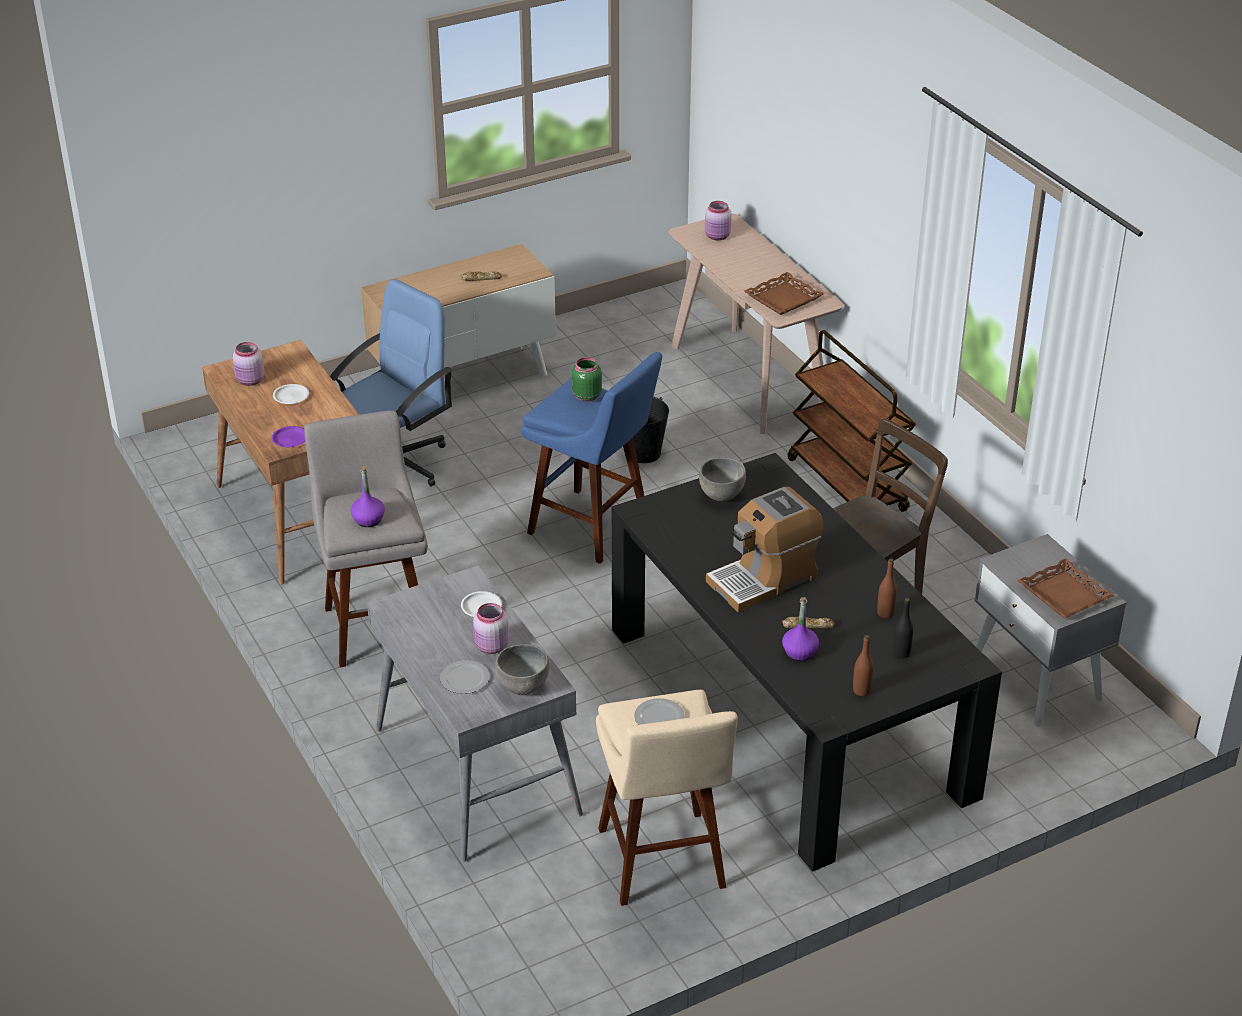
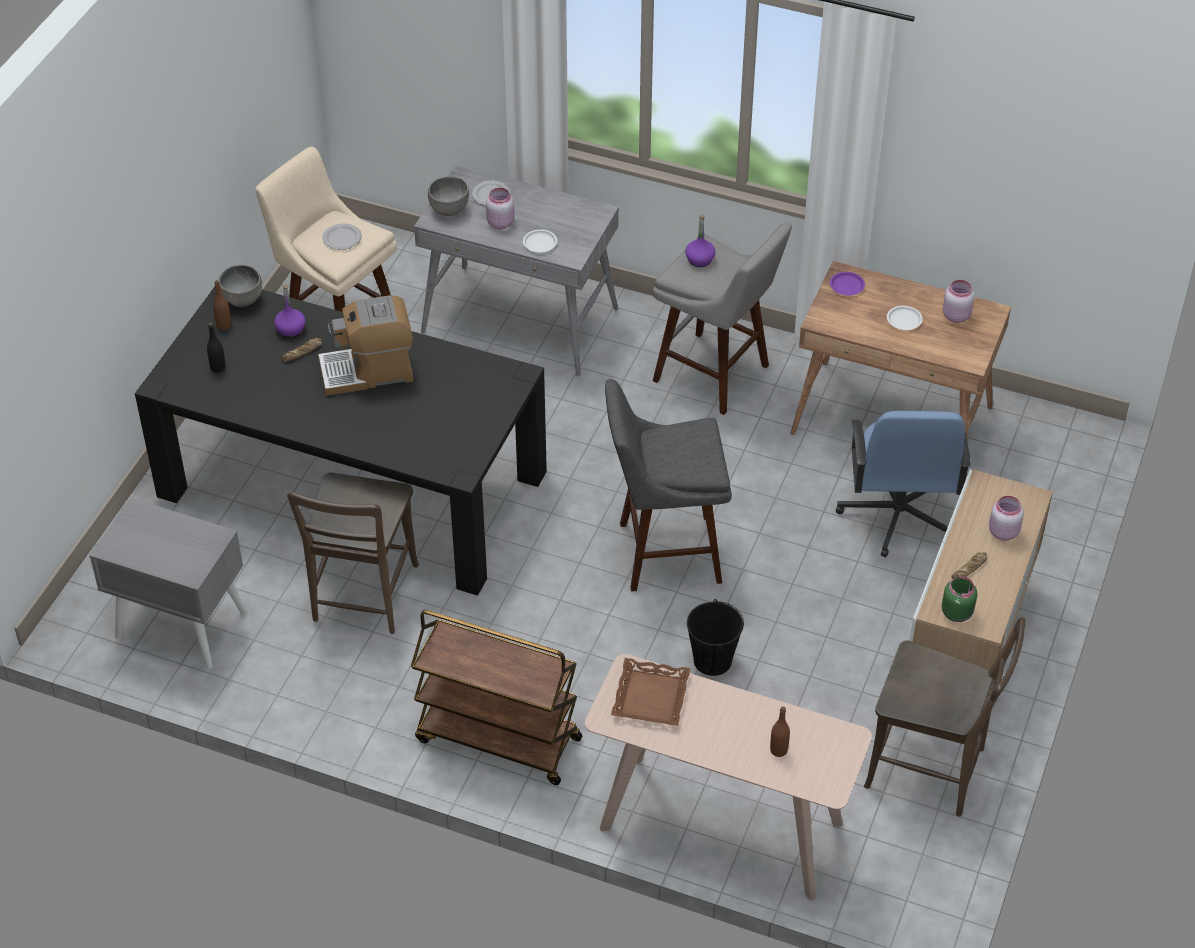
camera: 140 degrees right, 10 degrees up
blue stool [521,352,662,564] -> grey stool [605,379,732,592]
green jar [572,357,602,402] -> green jar moved to [942,576,977,622]
grey bowl [699,458,746,501] -> grey bowl moved to [218,265,262,307]
pink jar [705,201,732,240] -> pink jar moved to [989,496,1024,541]
coffee machine [706,487,824,612] -> coffee machine turned 120 degrees counterclockwise [318,295,414,396]
brown bottle [877,559,897,619] -> brown bottle moved to [770,706,790,757]
brown tray [1018,558,1114,619] -> none
none -> brown chair [864,617,1025,816]

